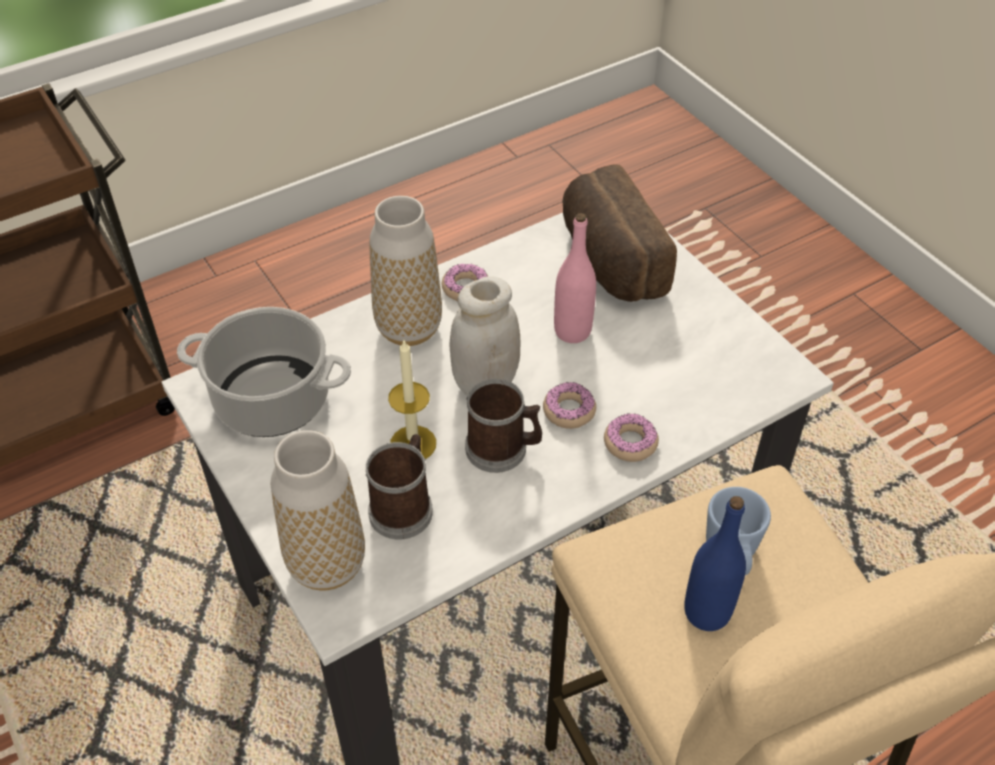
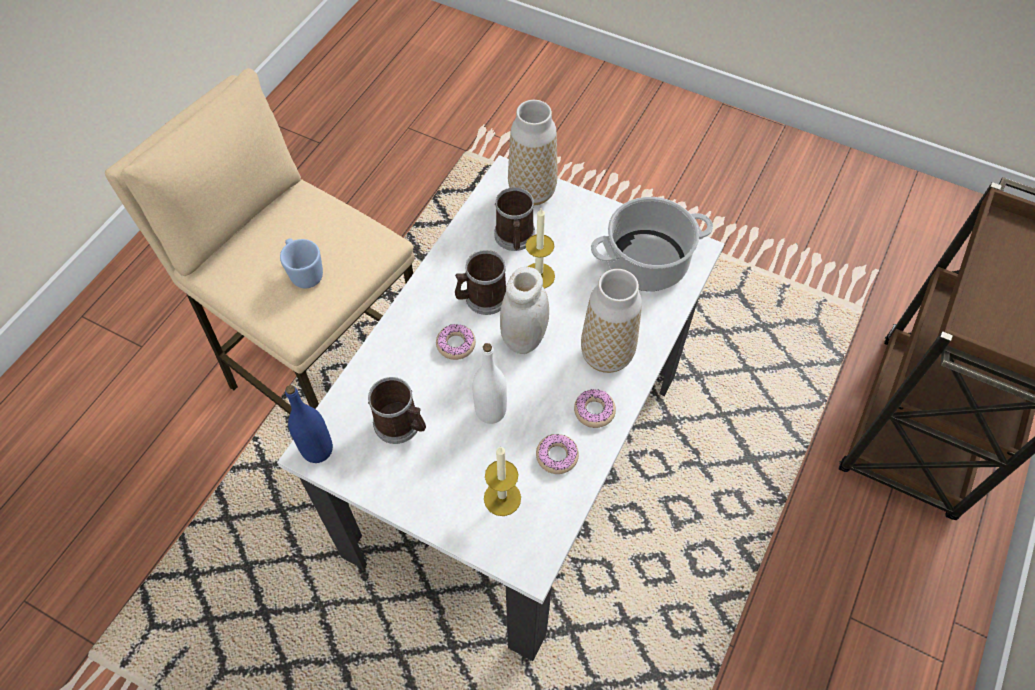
camera: 150 degrees right, 10 degrees up
pink bottle [554,213,596,343] -> white bottle [472,343,507,424]
bread [562,164,677,302] -> candle [484,446,521,516]
donut [604,413,659,462] -> donut moved to [536,434,579,474]
blue bottle [684,496,746,631] -> blue bottle moved to [285,385,333,463]
none -> mug [368,377,426,444]

